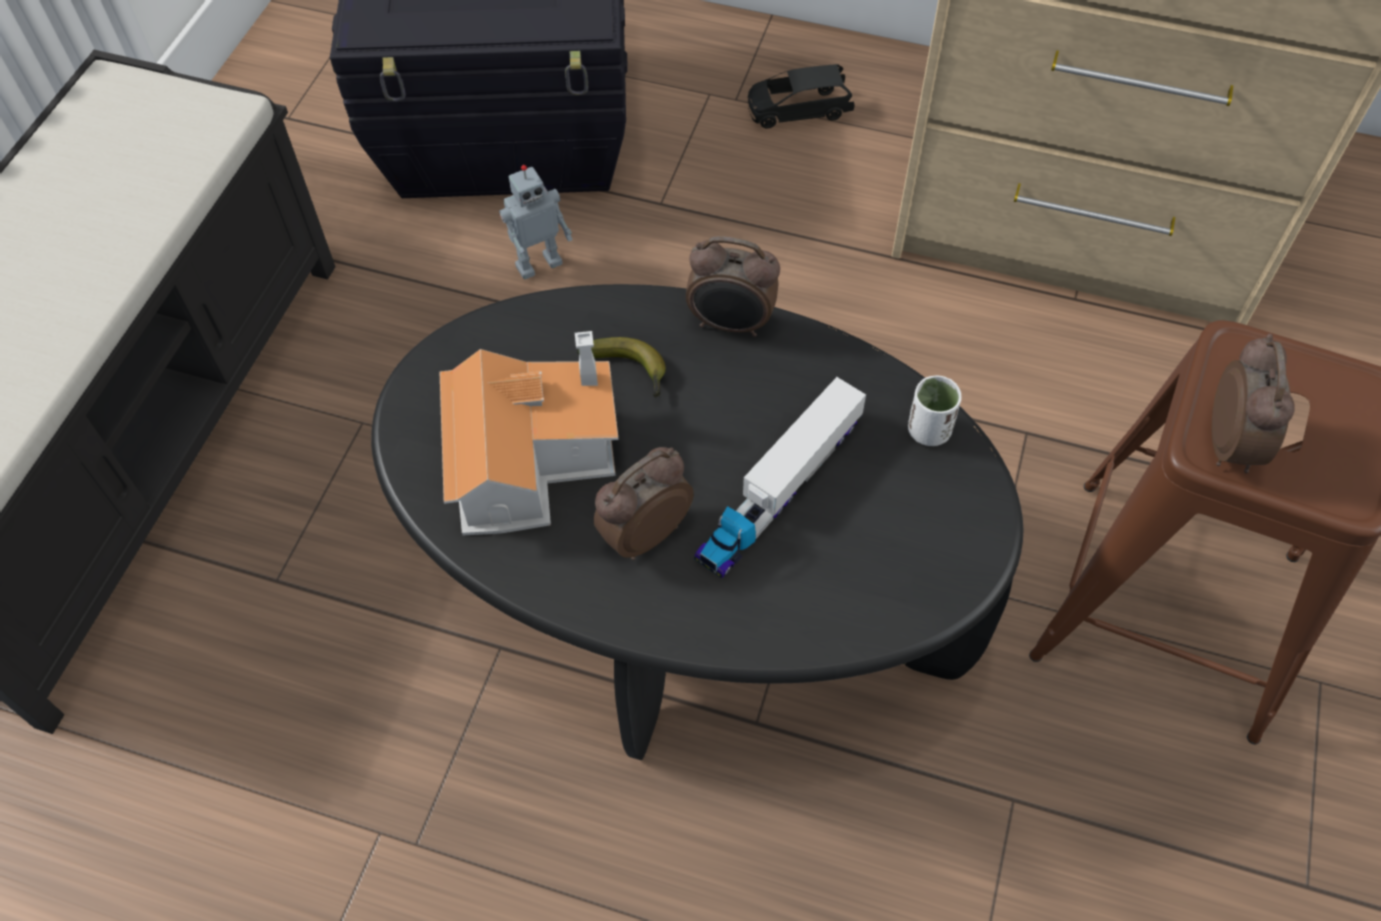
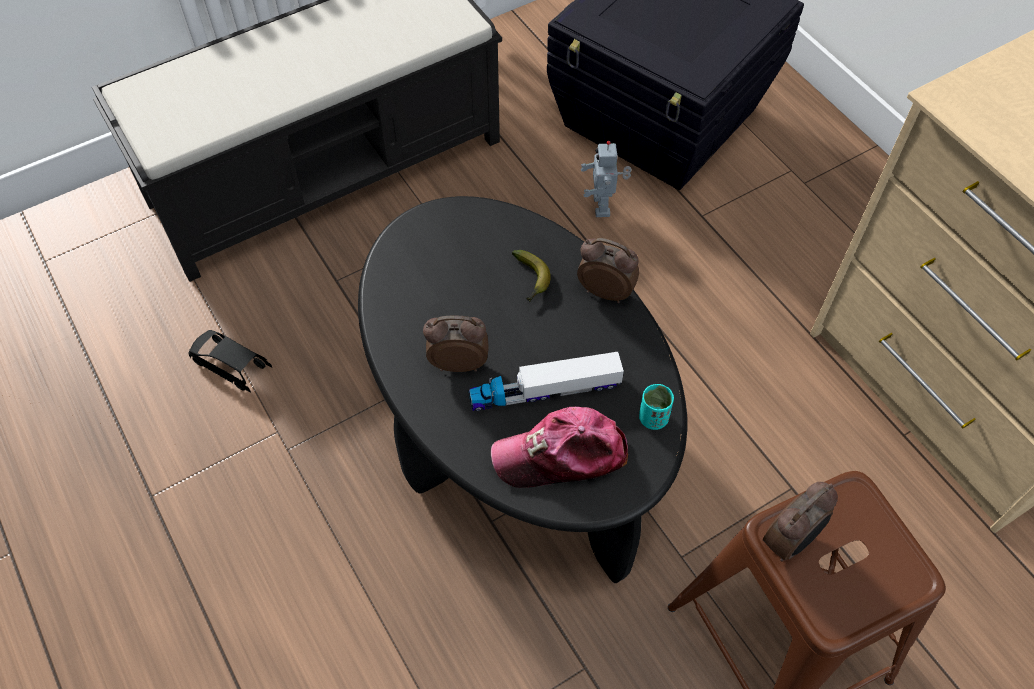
camera: 40 degrees right, 0 degrees up
toy house [440,331,618,535] -> none
toy robot [499,165,572,280] -> toy robot turned 75 degrees clockwise [581,141,632,217]
alarm clock [686,236,780,337] -> alarm clock turned 150 degrees clockwise [577,238,639,303]
black toy car [747,64,855,129] -> black toy car moved to [188,330,272,392]
white cup [908,375,961,446] -> turquoise cup [639,384,674,430]
none -> cap [491,407,628,488]

